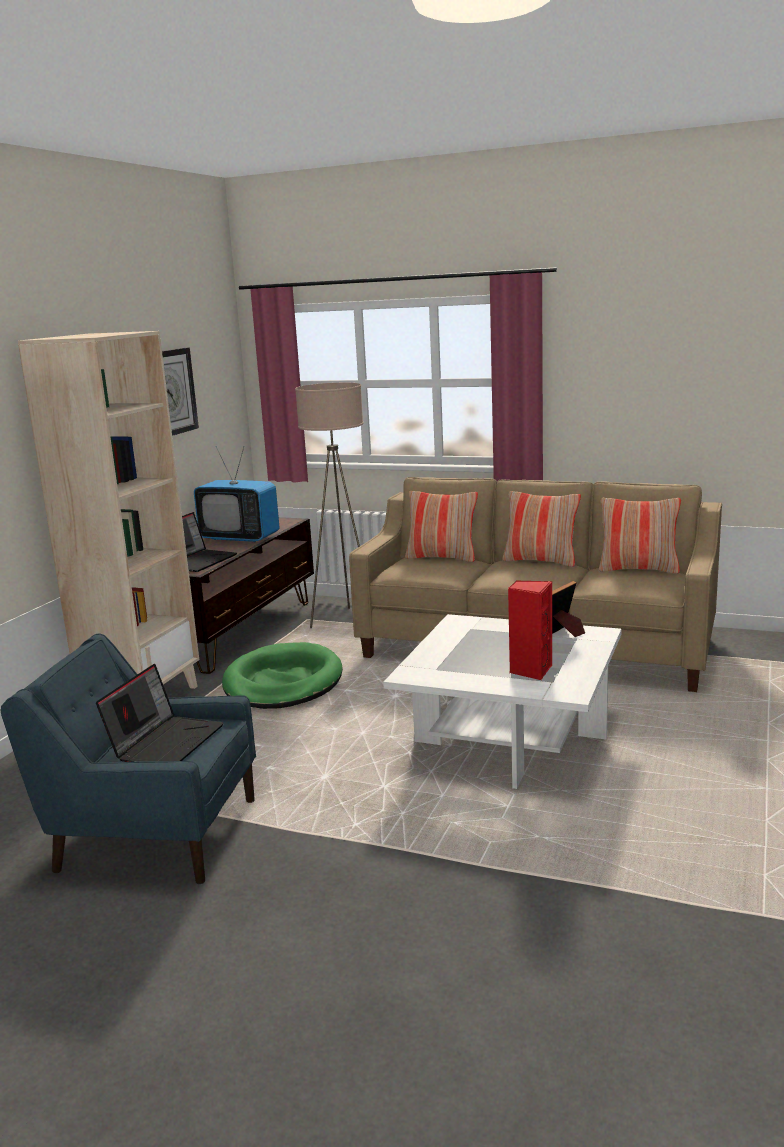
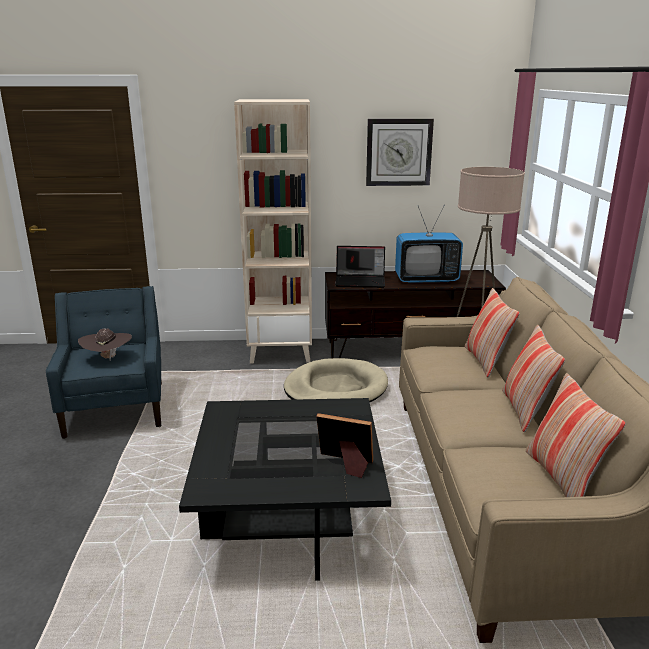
camera: 65 degrees right, 5 degrees up
laptop [96,664,224,762] -> brown hat [78,328,132,360]
television [194,446,280,542] -> television turned 90 degrees counterclockwise [395,205,463,283]
green dog bed [222,642,343,709] -> beige dog bed [284,358,388,403]
white coffee table [383,614,622,789] -> black coffee table [179,398,391,581]
red speaker [508,580,552,680] -> none

